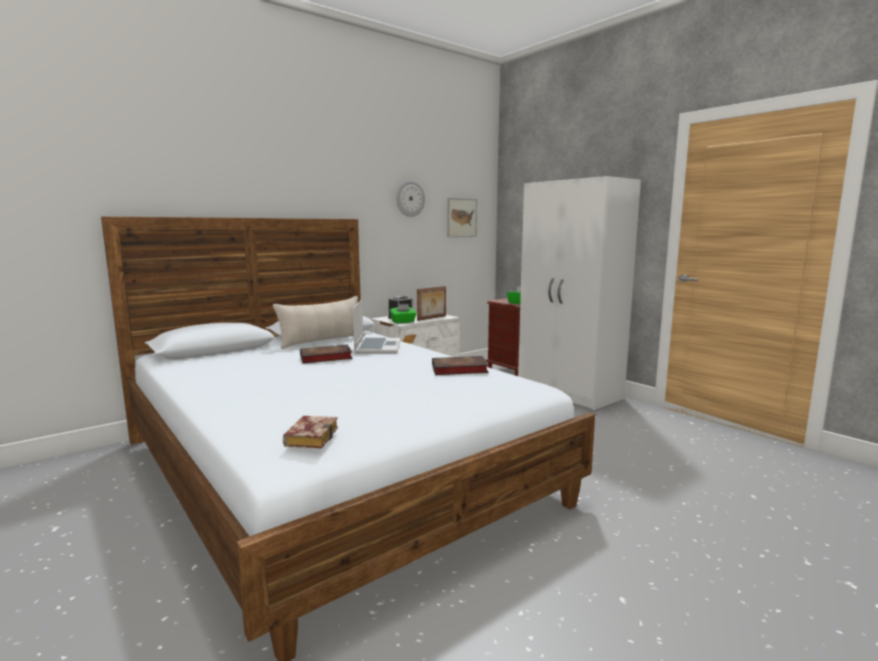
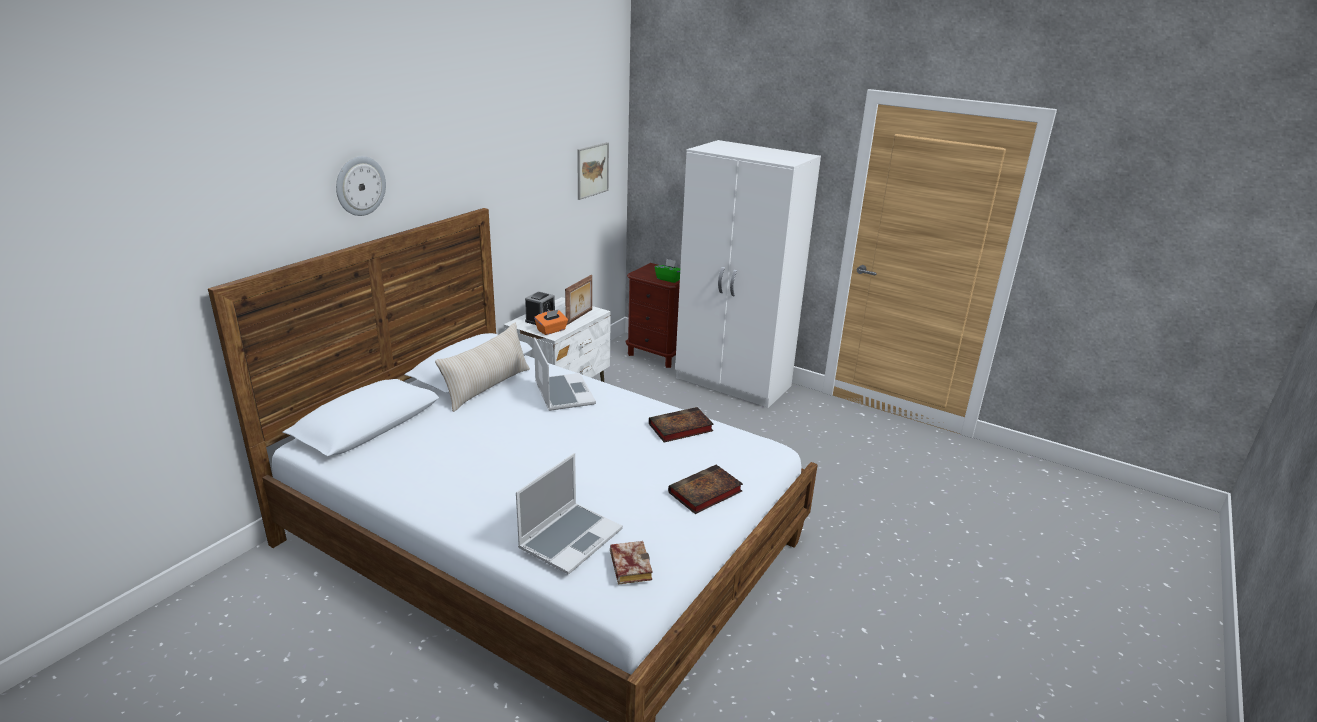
camera: 20 degrees left, 15 degrees up
book [300,345,353,364] -> book moved to [668,465,743,514]
green tissue box [390,304,417,323] -> orange tissue box [534,309,568,335]
wall clock [396,180,425,217] -> wall clock moved to [336,156,386,216]
none -> laptop [516,453,623,575]

